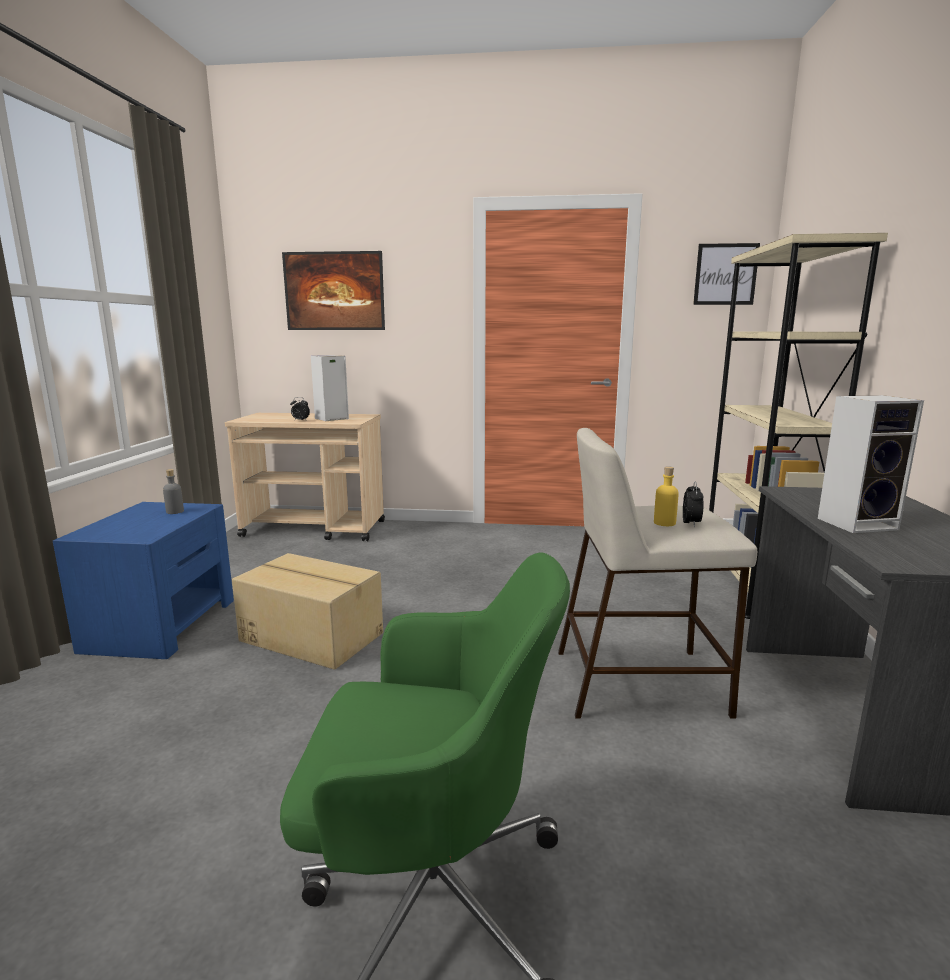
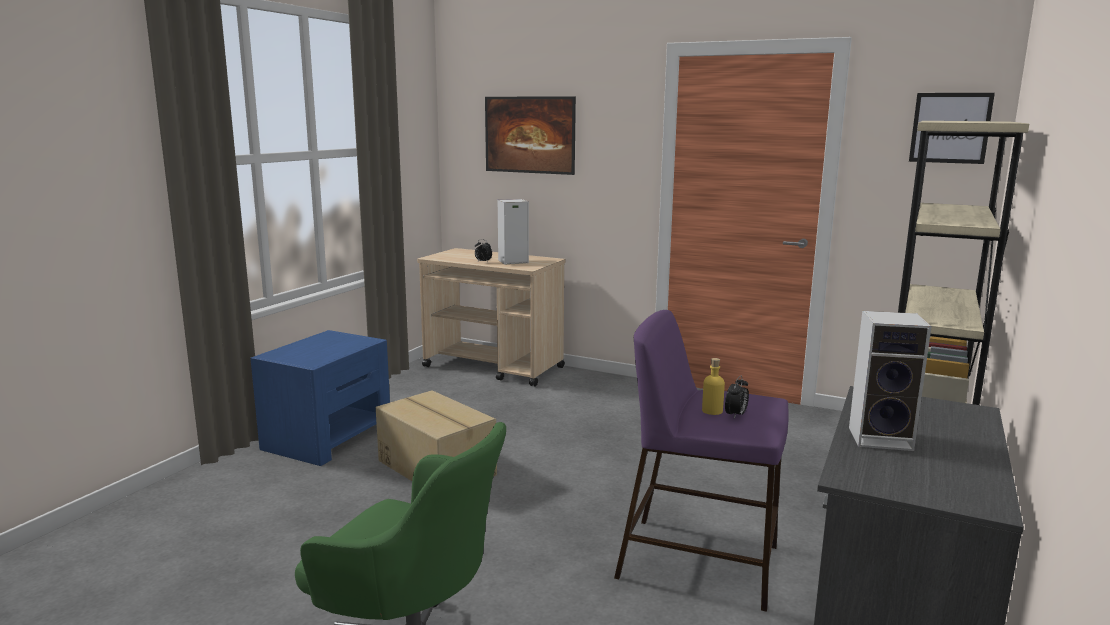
camera: 20 degrees right, 0 degrees up
grey bottle [163,469,184,514] -> none
beige stool [558,428,757,719] -> purple stool [614,310,789,612]

